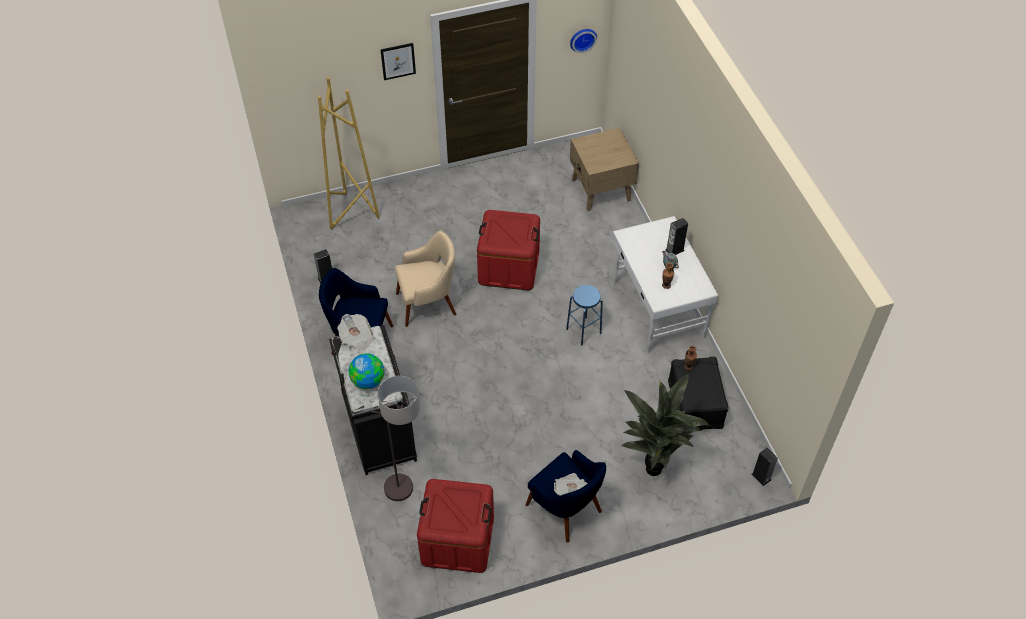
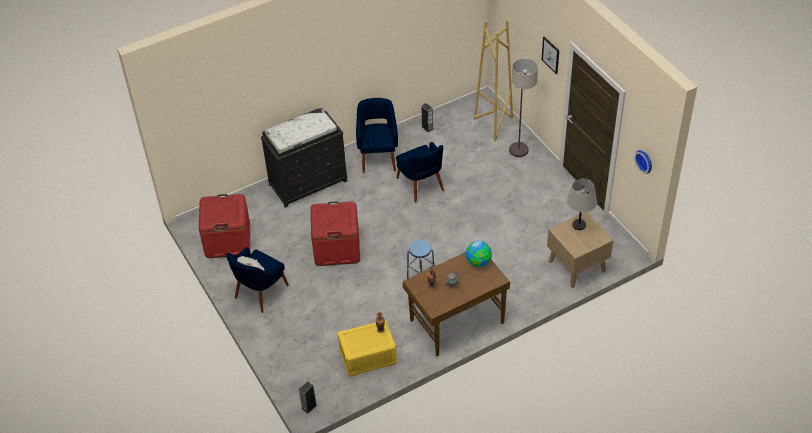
camera: 80 degrees right, 5 degrees down
newspaper [337,314,375,353] -> none
globe [349,353,384,389] -> globe moved to [466,241,492,267]
grey floor lamp [371,376,420,501] -> grey floor lamp moved to [509,59,538,157]
beige armchair [395,231,456,327] -> blue armchair [396,142,444,202]
red storage box [477,210,540,290] -> red storage box moved to [311,201,360,266]
white desk [612,216,718,353] -> brown desk [403,252,510,356]
potted plant [621,374,710,476] -> none
speaker [666,218,688,255] -> none
black storage box [668,357,729,430] -> yellow storage box [337,320,397,377]
none -> grey table lamp [567,179,597,230]

